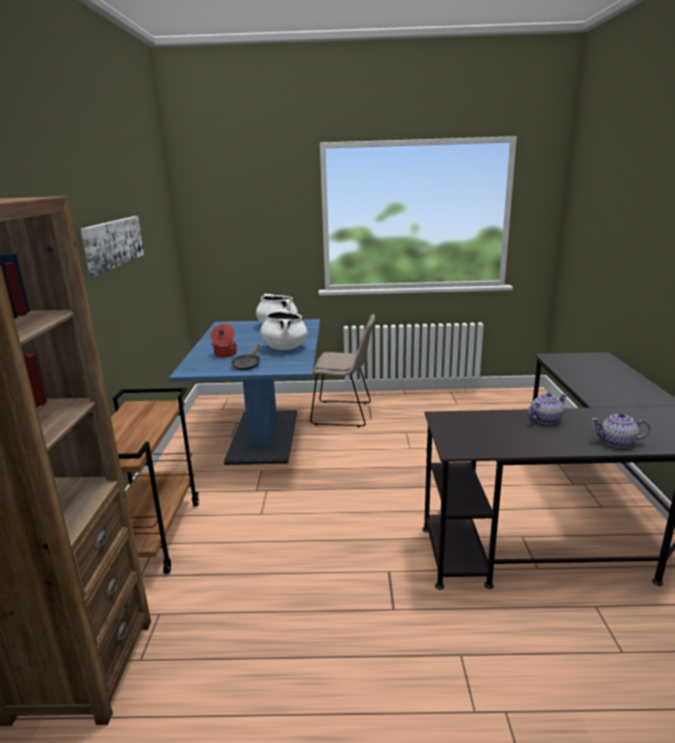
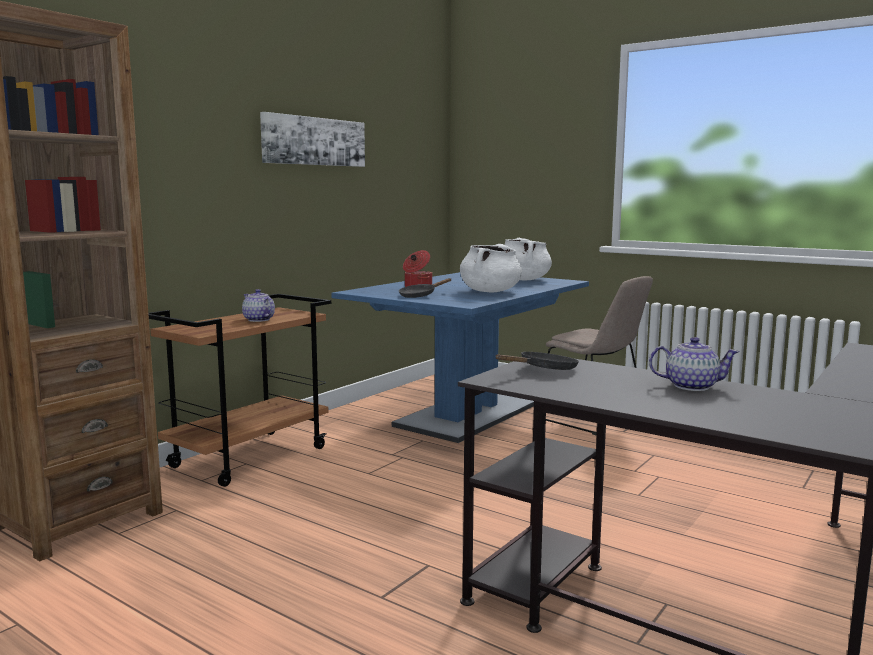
camera: 35 degrees right, 10 degrees down
teapot [592,412,650,448] -> teapot moved to [242,289,275,322]
none -> black frying pan [495,352,579,370]

